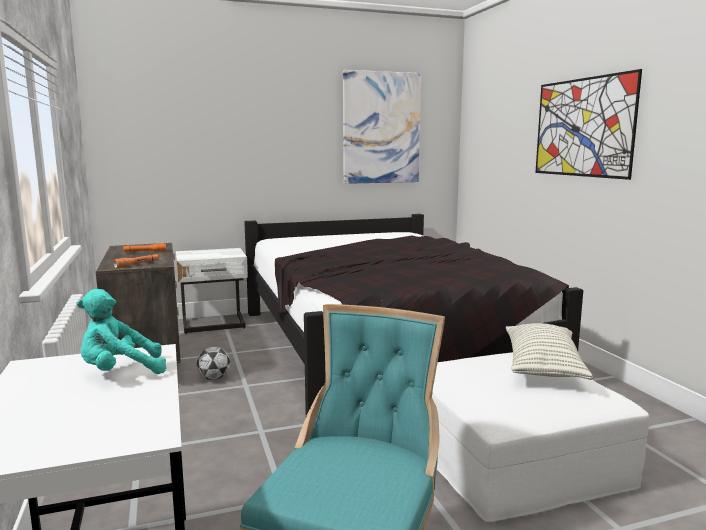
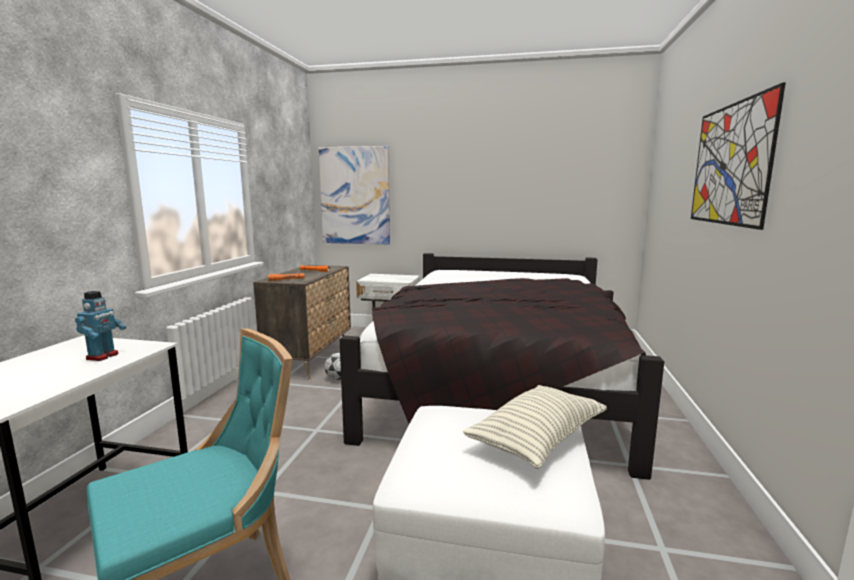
camera: 30 degrees right, 0 degrees up
turquoise plush toy [76,289,166,374] -> toy robot [75,291,126,361]
picture [343,70,421,184] -> picture moved to [319,146,390,244]

